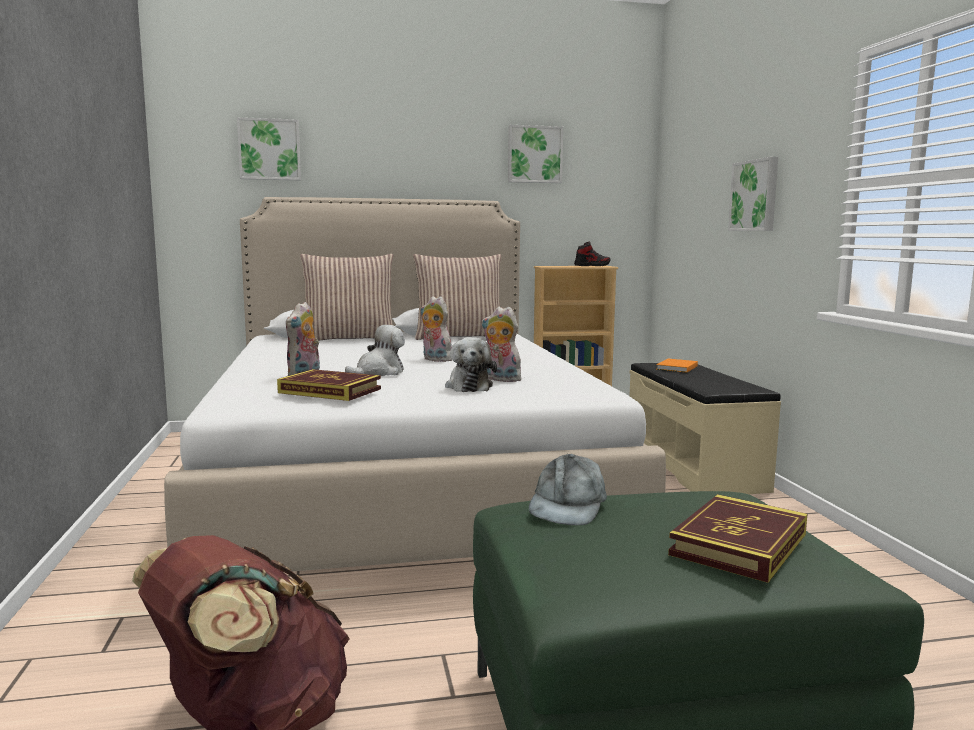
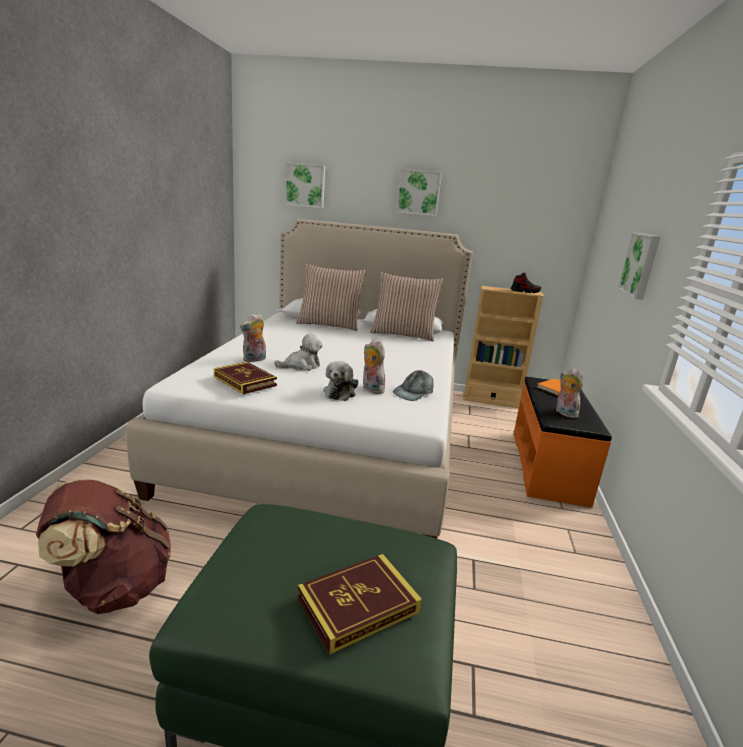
camera: 20 degrees right, 10 degrees up
plush toy [421,296,452,362] -> plush toy moved to [556,368,583,418]
picture [508,125,563,183] -> picture moved to [396,169,442,216]
grey cap [529,454,607,525] -> grey cap moved to [393,370,434,401]
beige bench [629,363,781,494] -> orange bench [514,377,612,508]

